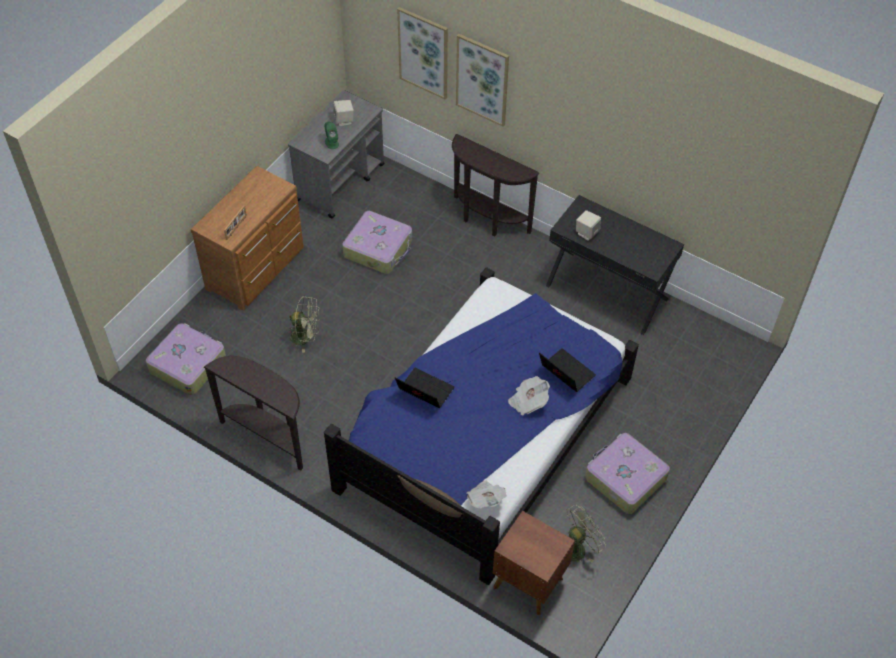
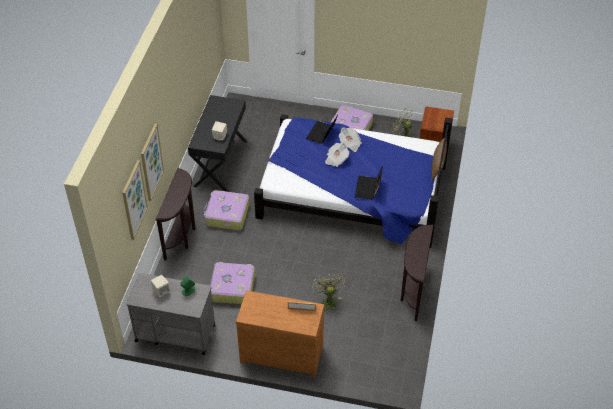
camera: 110 degrees left, 5 degrees down
suitcase [146,323,226,395] -> suitcase moved to [203,190,249,230]
newspaper [467,480,507,508] -> newspaper moved to [325,143,349,167]

